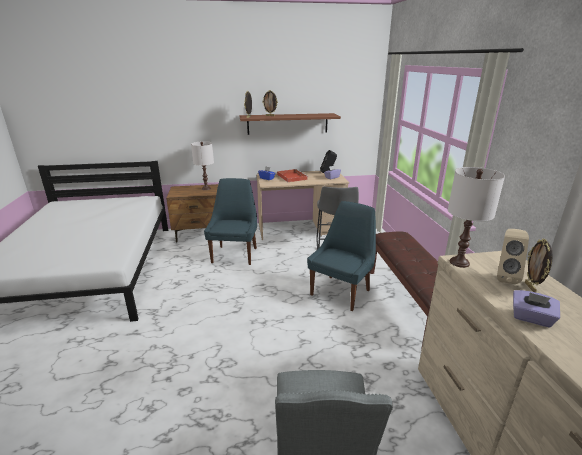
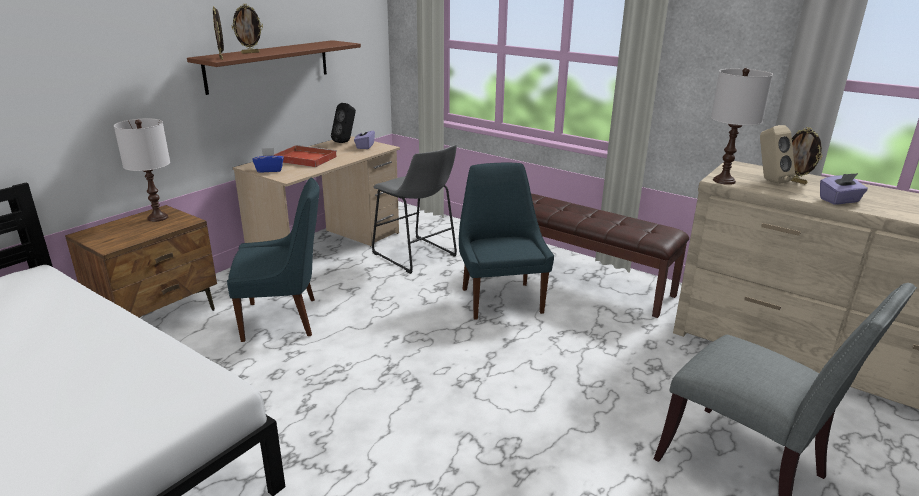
camera: 45 degrees left, 0 degrees up
blue chair [204,178,257,265] -> blue chair turned 120 degrees clockwise [227,178,320,342]

